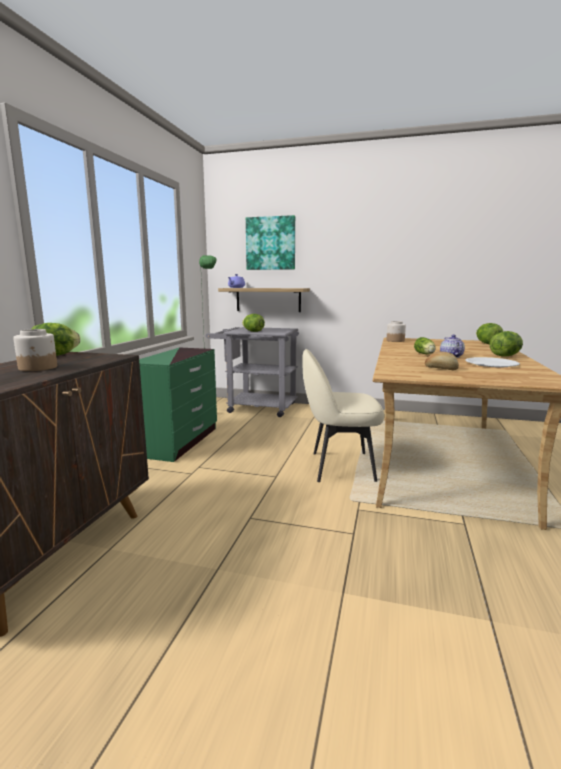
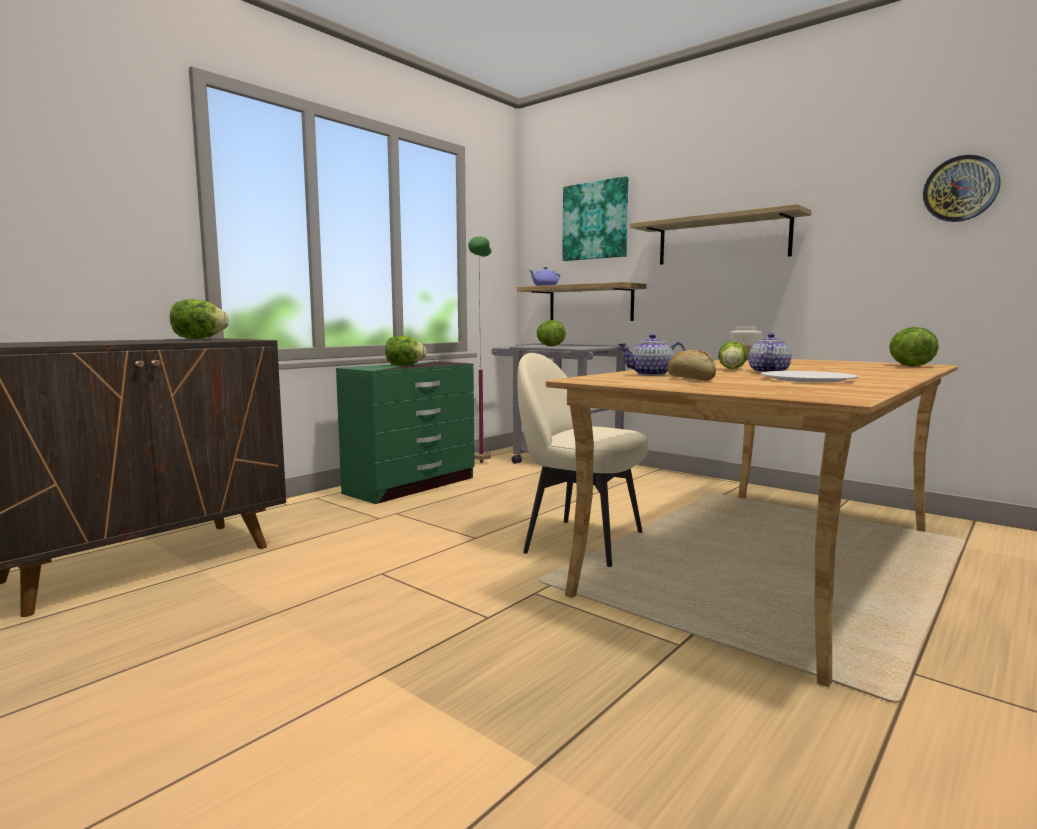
camera: 25 degrees right, 5 degrees down
jar [13,329,57,371] -> none
lettuce [490,331,523,357] -> lettuce moved to [385,336,427,366]
none -> teapot [618,334,686,376]
none -> shelf [630,204,812,265]
none -> wall clock [923,155,1001,222]

